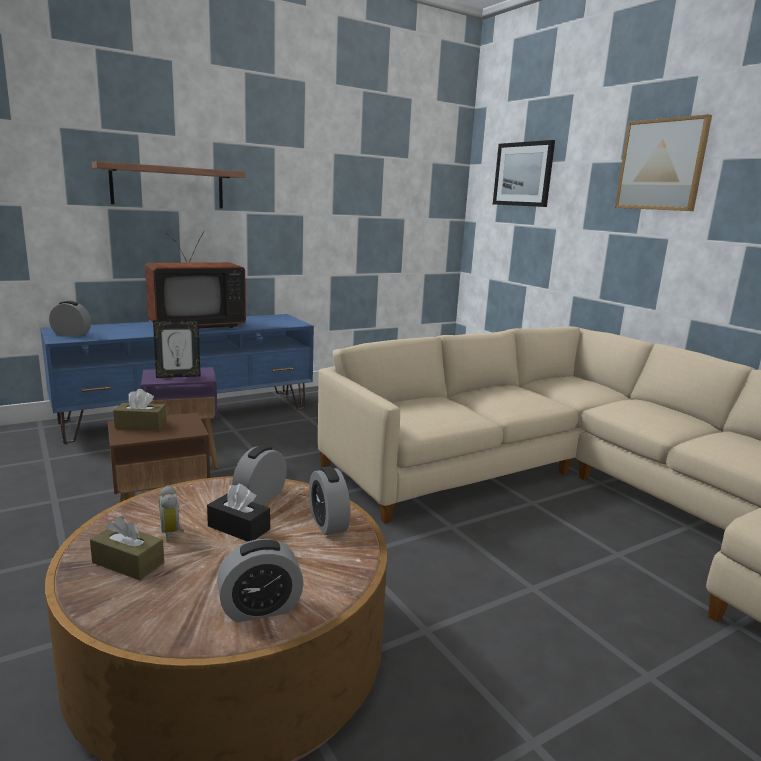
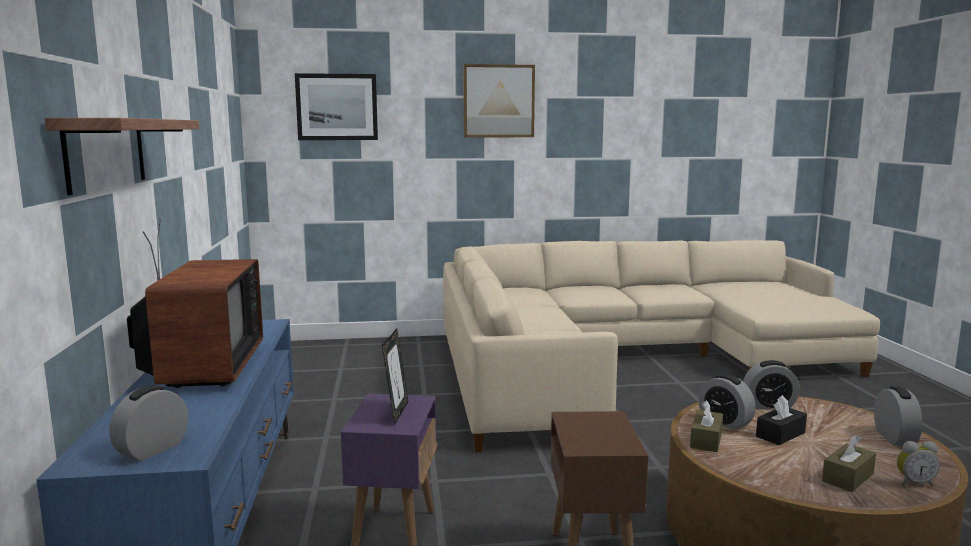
camera: 65 degrees left, 5 degrees down
brown tissue box [113,389,167,430] -> brown tissue box moved to [690,400,723,452]
alarm clock [159,486,184,542] -> alarm clock moved to [897,441,940,486]

